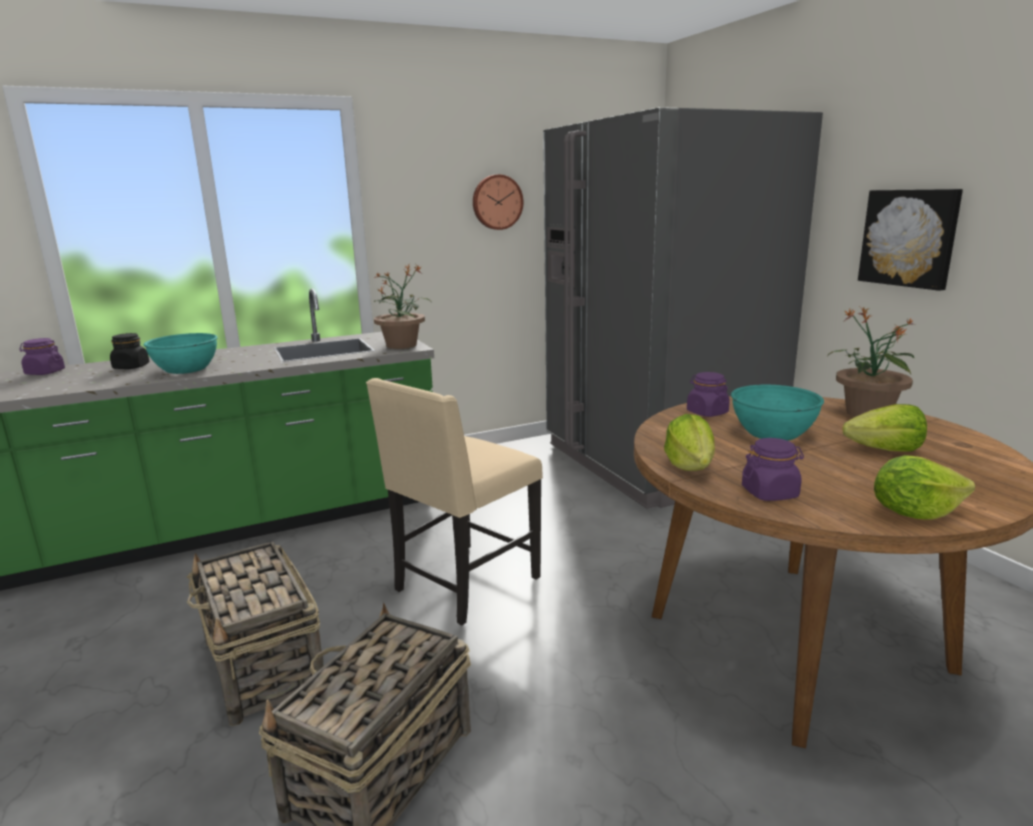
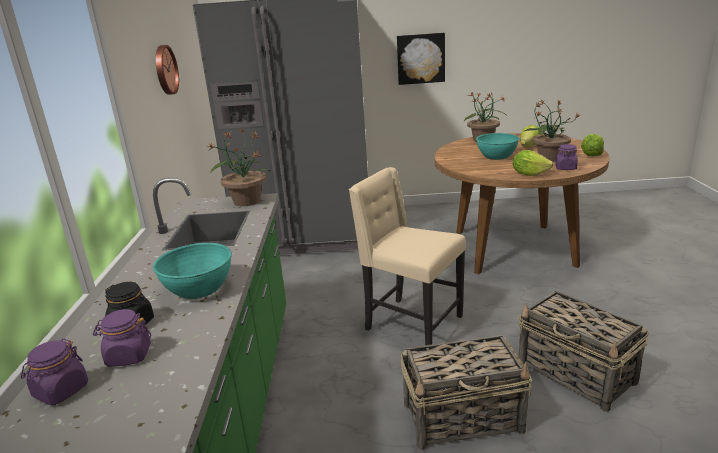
camera: 65 degrees left, 5 degrees up
beige chair [366,378,543,625] -> beige chair turned 150 degrees clockwise [349,167,466,345]
purple jar [687,372,730,417] -> purple jar moved to [93,309,151,367]
none -> potted plant [523,100,580,162]

